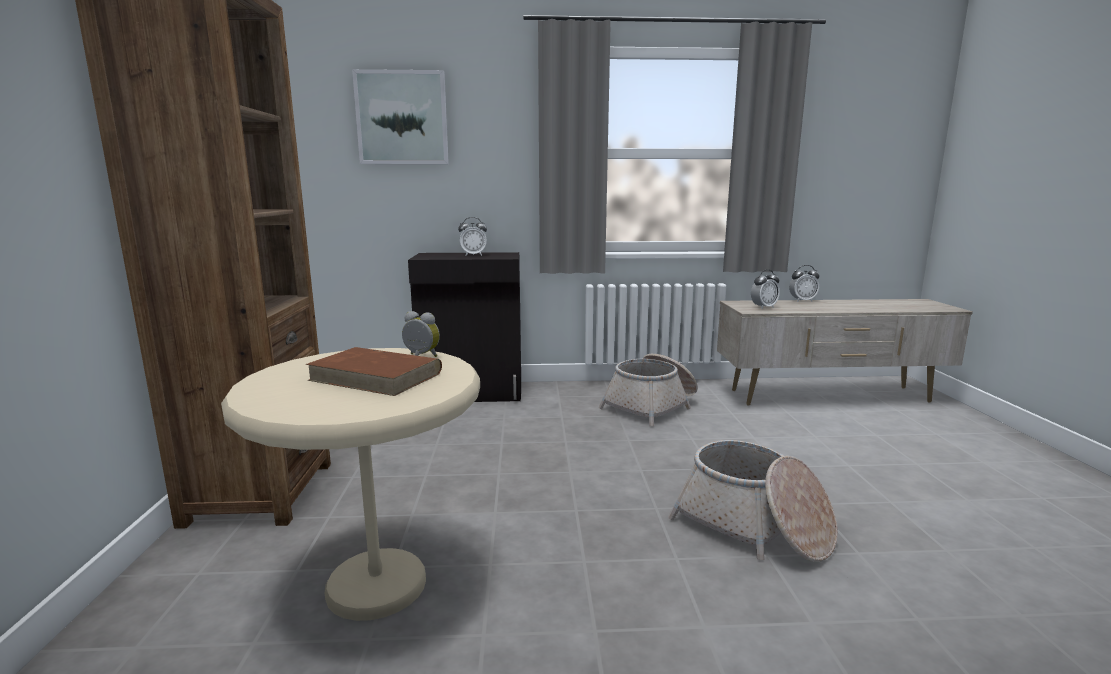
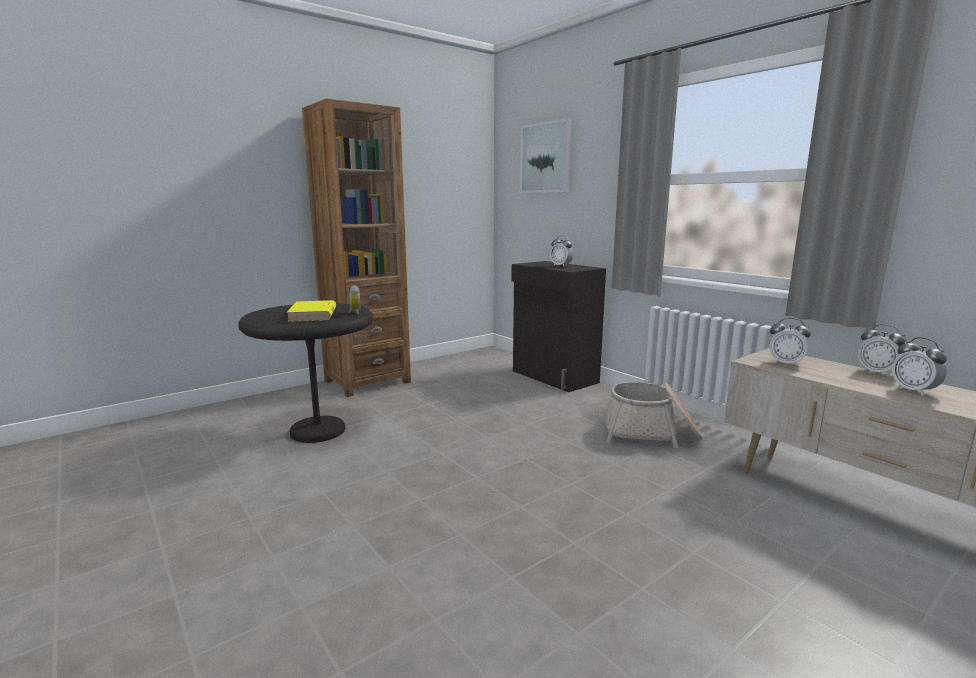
camera: 55 degrees right, 0 degrees up
beige side table [221,348,480,621] -> black side table [238,303,373,443]
brown book [306,347,442,396] -> yellow book [286,300,336,322]
basket [668,440,838,562] -> none
none -> alarm clock [892,337,947,396]

